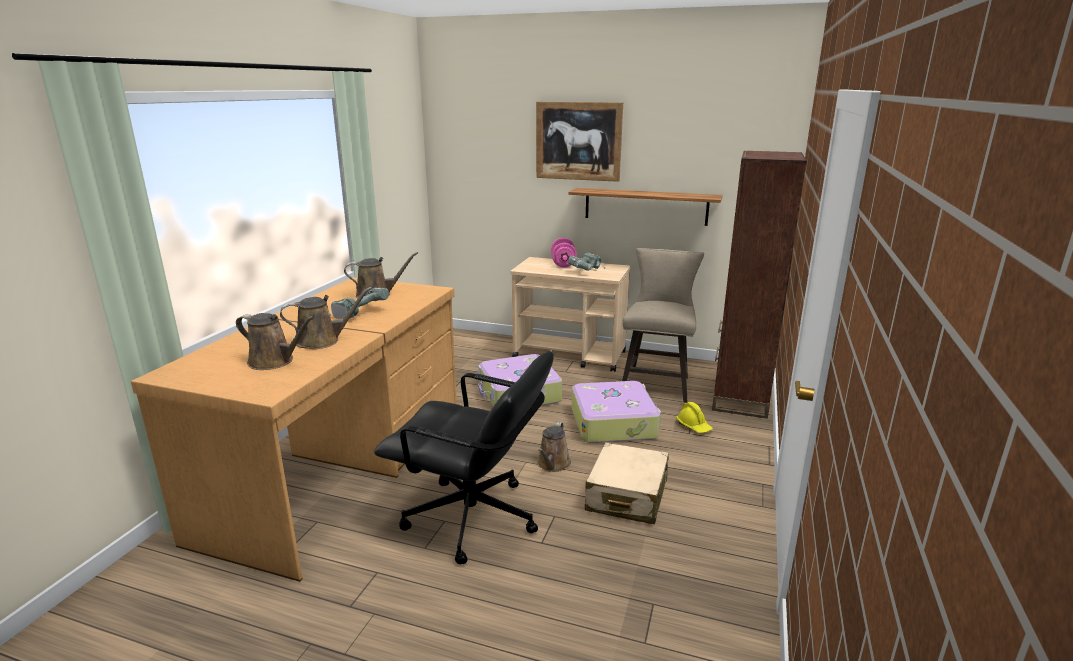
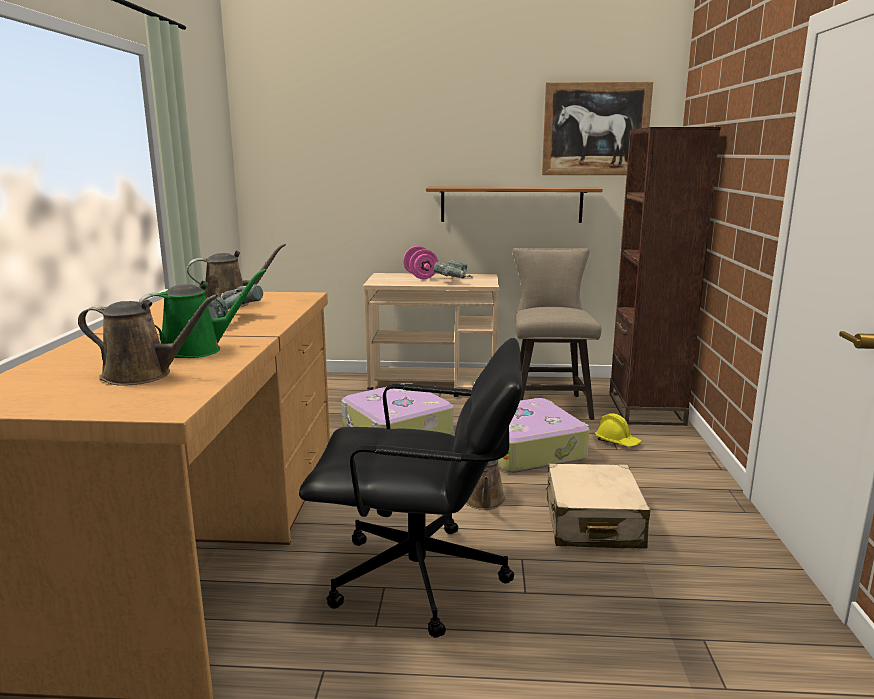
camera: 15 degrees left, 5 degrees down
brown watering can [280,287,372,349] -> green watering can [138,269,266,358]
picture [536,102,623,182] -> picture moved to [542,82,653,175]

